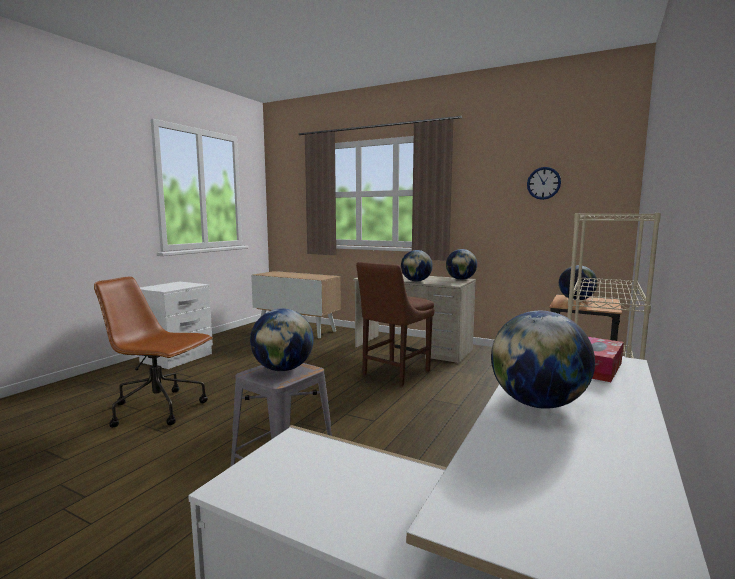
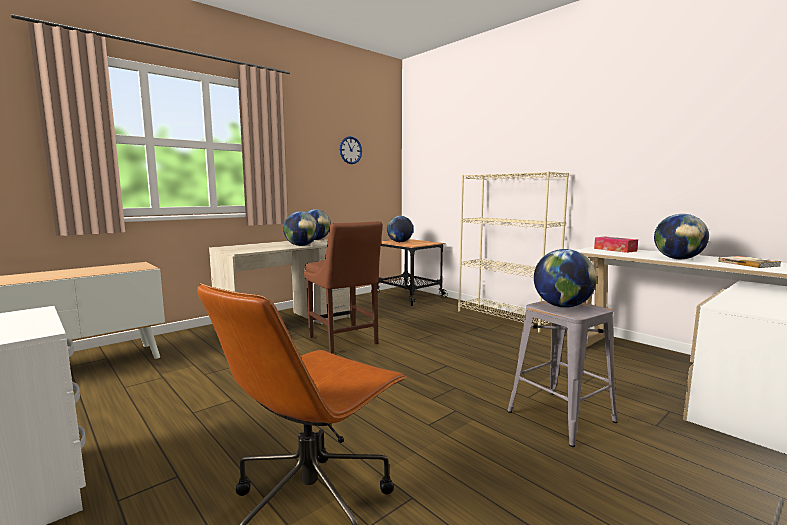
camera: 70 degrees left, 0 degrees up
none -> book [718,256,782,268]

